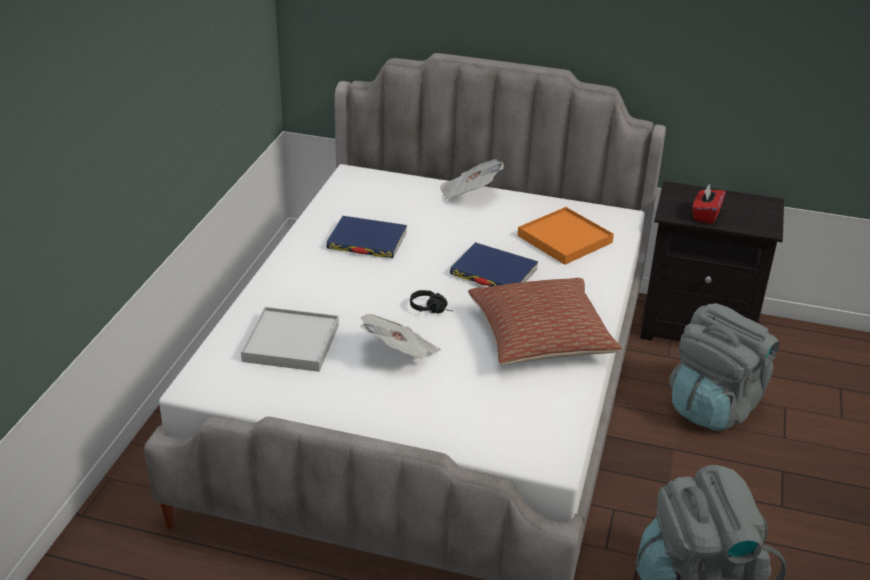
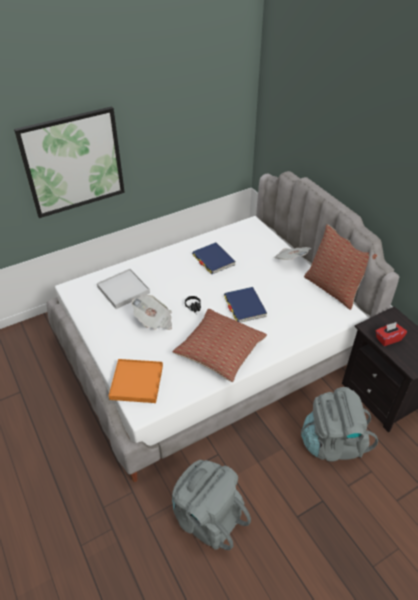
camera: 45 degrees right, 10 degrees up
orange tray [517,207,614,265] -> orange tray moved to [108,359,163,403]
none -> picture [14,106,125,218]
none -> pillow [304,224,377,310]

